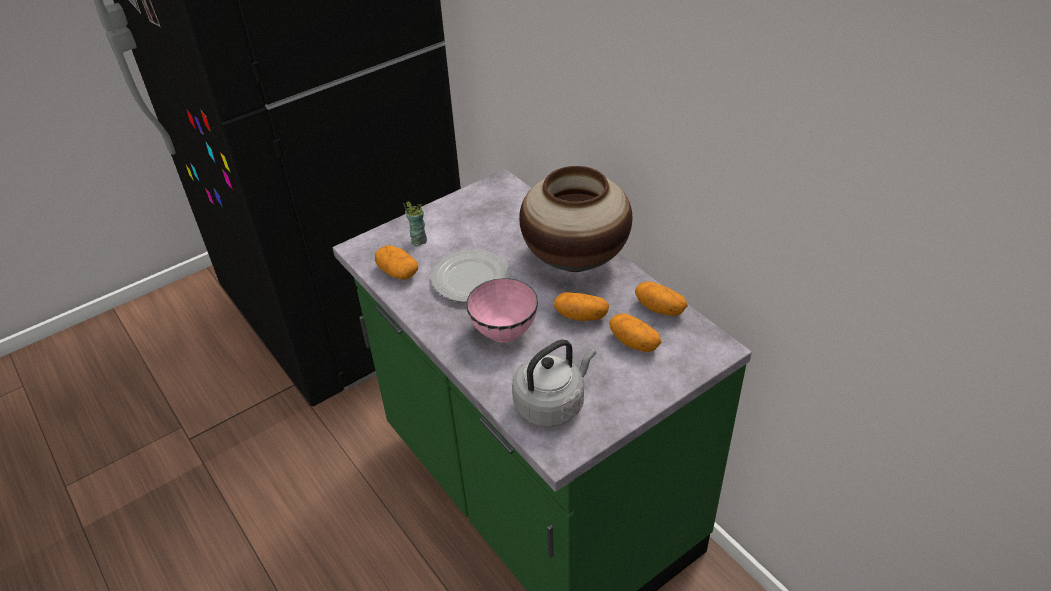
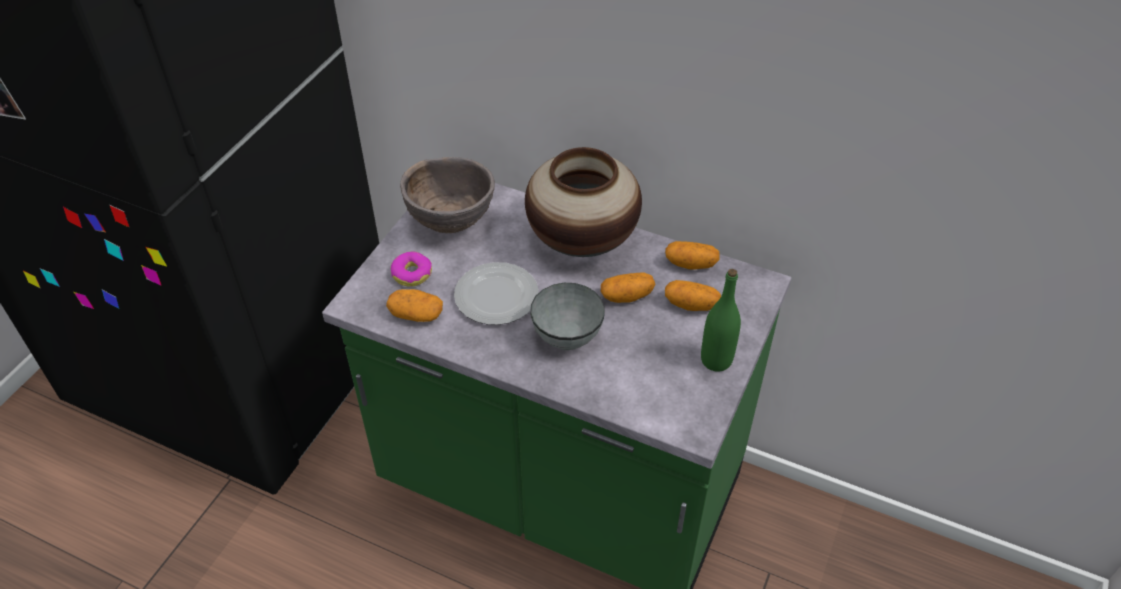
camera: 30 degrees left, 5 degrees up
cup [403,201,427,246] -> donut [391,252,432,287]
pink bowl [467,278,538,343] -> grey bowl [530,283,605,350]
grey kettle [512,340,596,427] -> none
none -> brown bowl [400,157,495,233]
none -> green bottle [701,269,741,372]

